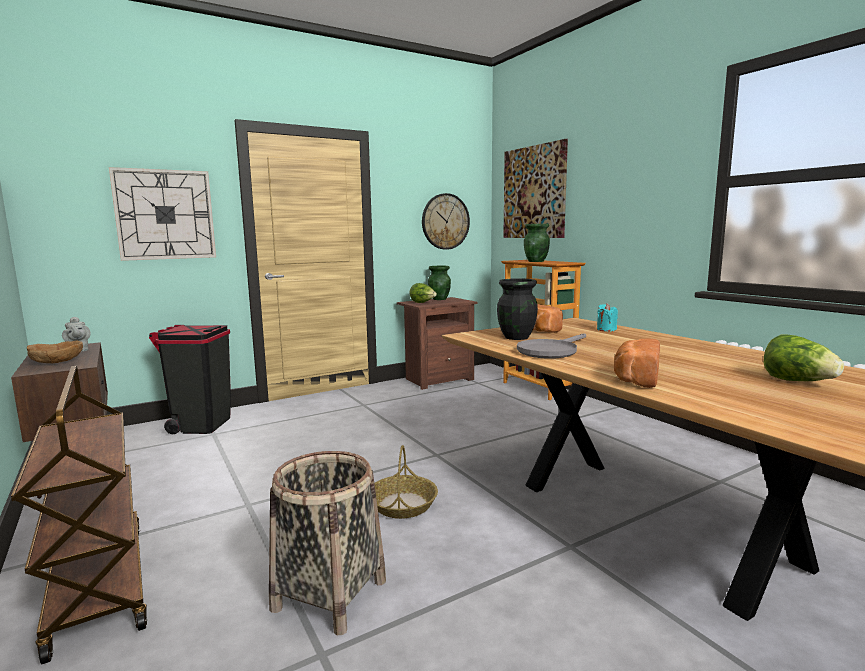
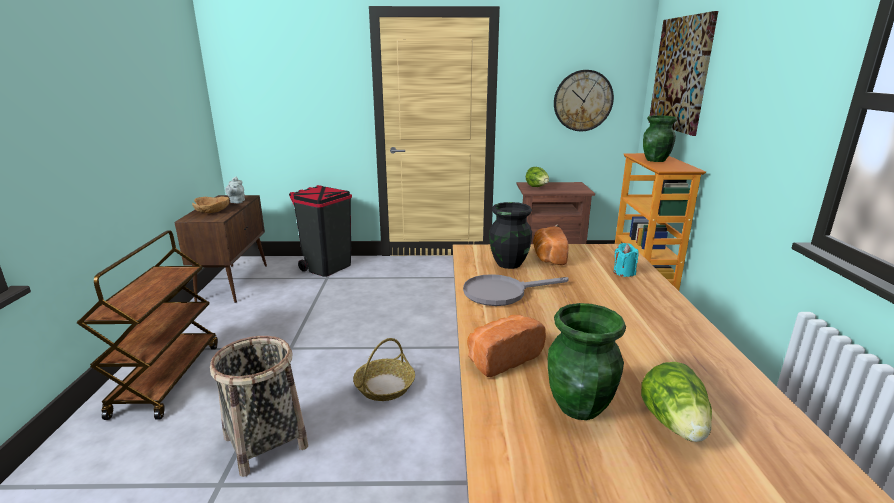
camera: 30 degrees right, 10 degrees up
wall clock [109,167,216,261] -> none
green vase [428,266,451,300] -> green vase moved to [548,303,626,420]

